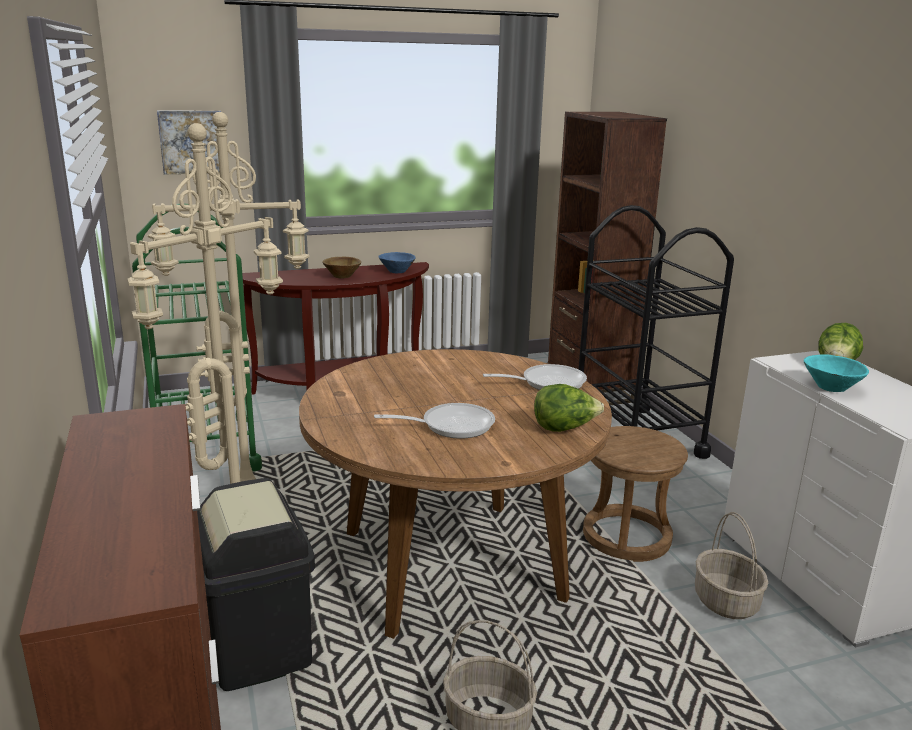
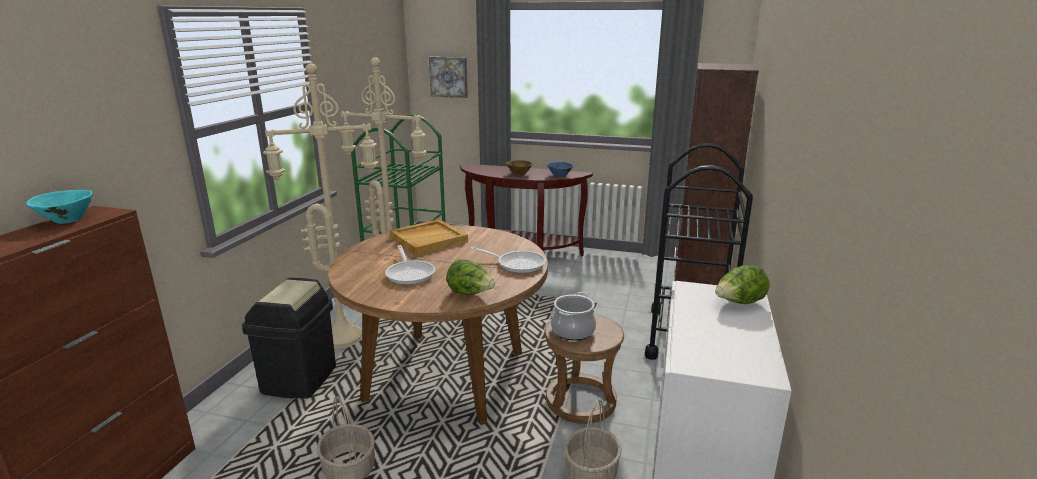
camera: 35 degrees right, 0 degrees up
frying pan [374,403,495,439] -> frying pan turned 45 degrees clockwise [385,245,435,285]
turquoise bowl [804,354,869,392] -> turquoise bowl moved to [26,190,93,224]
none -> beige tray [389,219,468,255]
none -> cooking pot [551,292,596,341]

